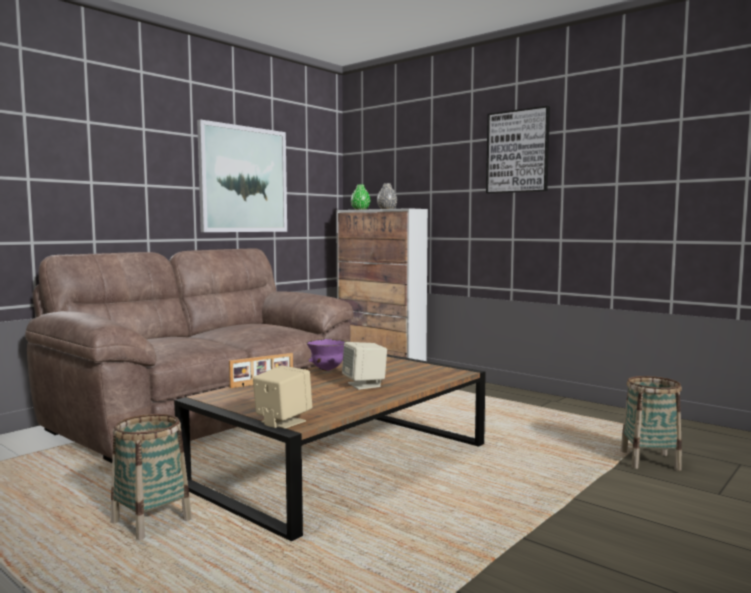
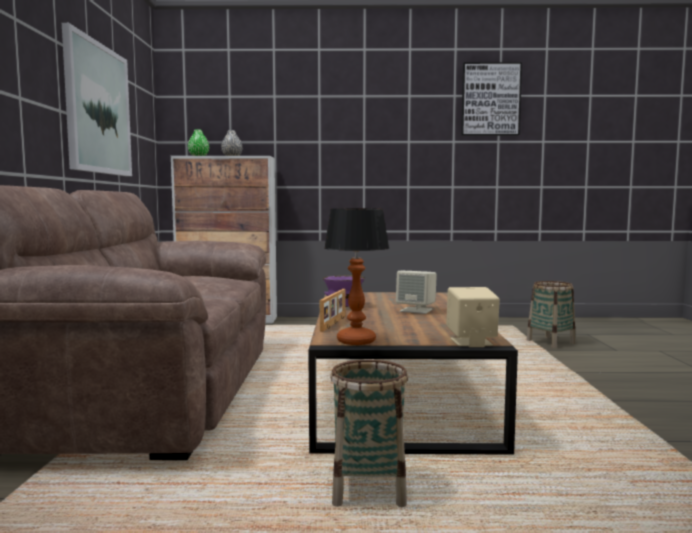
camera: 40 degrees left, 0 degrees up
picture [486,106,550,193] -> picture moved to [461,62,522,136]
none -> table lamp [324,208,389,345]

